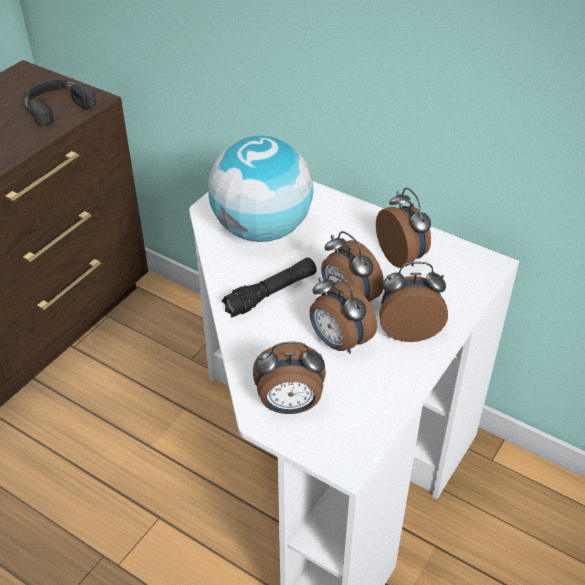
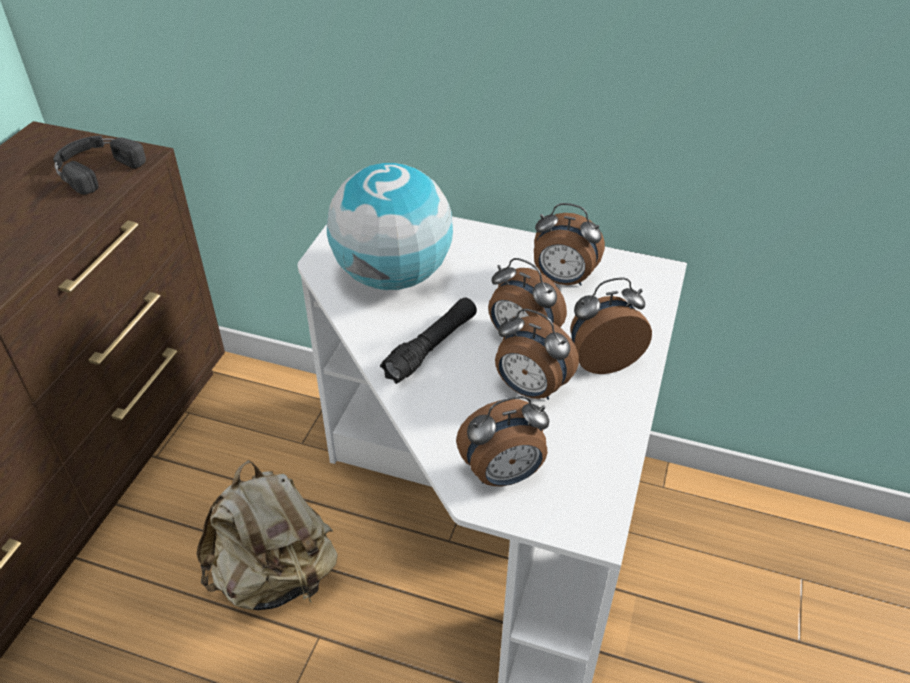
camera: 15 degrees left, 0 degrees up
alarm clock [376,188,431,268] -> alarm clock turned 150 degrees clockwise [534,203,605,286]
none -> beige backpack [196,460,338,610]

